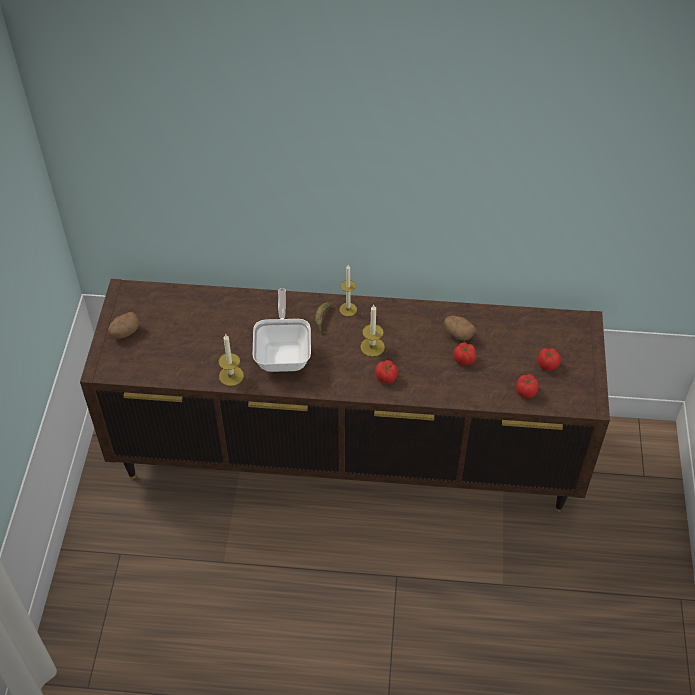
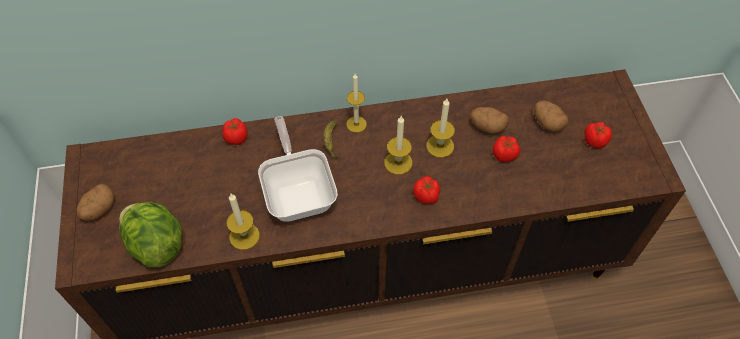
camera: 15 degrees left, 5 degrees up
tomato [516,374,539,398] -> tomato moved to [222,118,248,145]
none -> lettuce [119,202,182,267]
none -> candle [426,99,455,158]
none -> potato [534,101,569,132]

